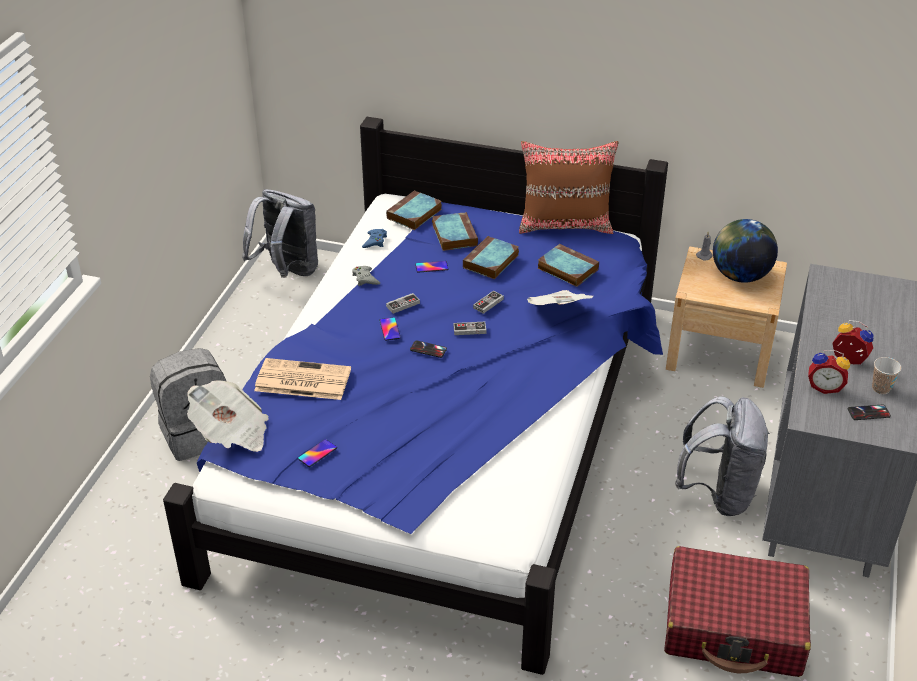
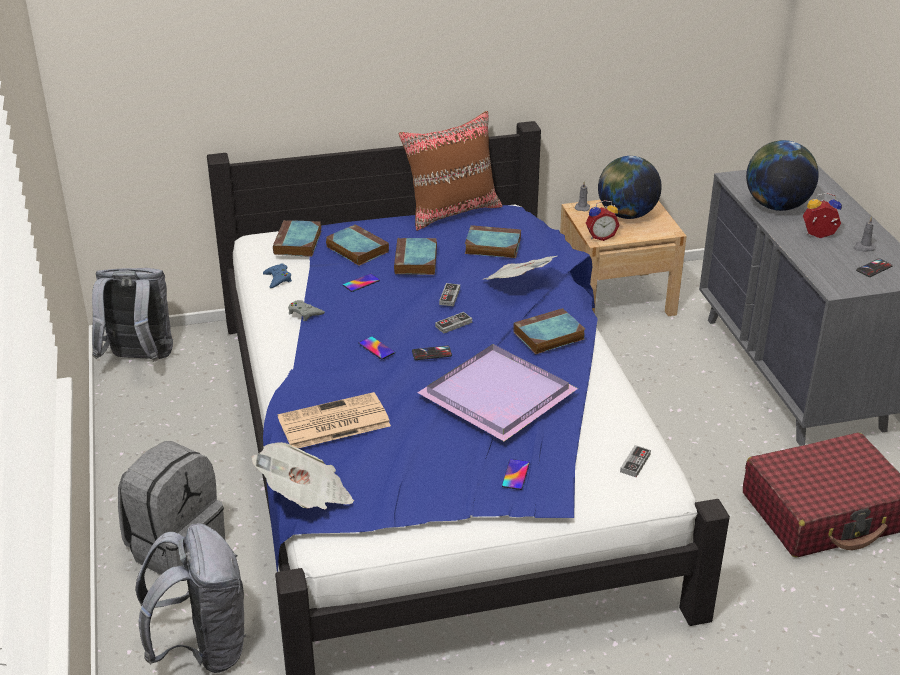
camera: 30 degrees left, 5 degrees down
phone [298,439,337,467] -> phone moved to [502,459,530,490]
game controller [386,293,420,314] -> game controller moved to [620,445,651,477]
grey backpack [675,396,770,516] -> grey backpack moved to [135,523,247,673]
alarm clock [808,350,850,394] -> alarm clock moved to [586,200,620,241]
cup [872,357,901,394] -> grey candle [853,216,876,252]
none -> purple tray [417,344,578,441]
none -> book [513,308,585,354]
none -> globe [746,140,819,211]

